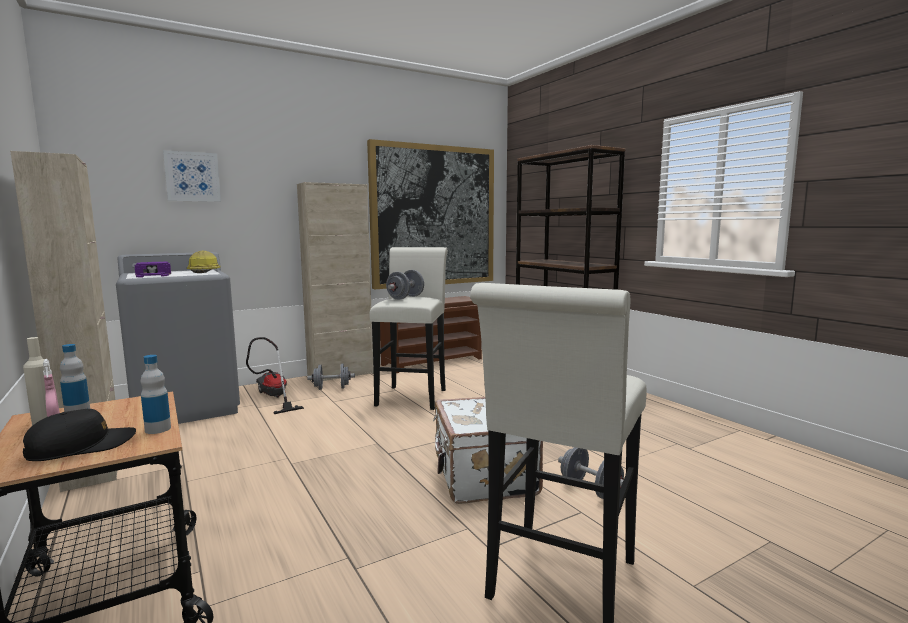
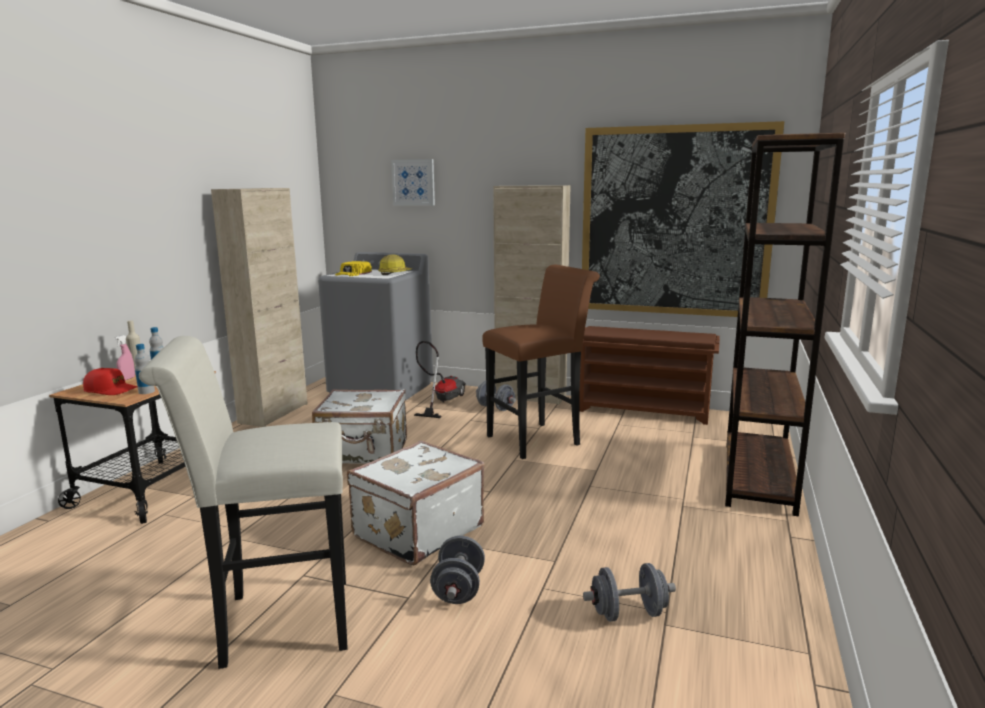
camera: 50 degrees right, 5 degrees up
black cap [23,409,136,461] -> red cap [83,368,137,395]
purple cap [135,262,171,278] -> yellow cap [335,261,372,276]
white stool [370,247,448,410] -> brown stool [482,265,600,459]
grey dumbbell [386,270,424,300] -> grey dumbbell moved to [583,563,676,622]
none -> white suitcase [312,389,407,464]

